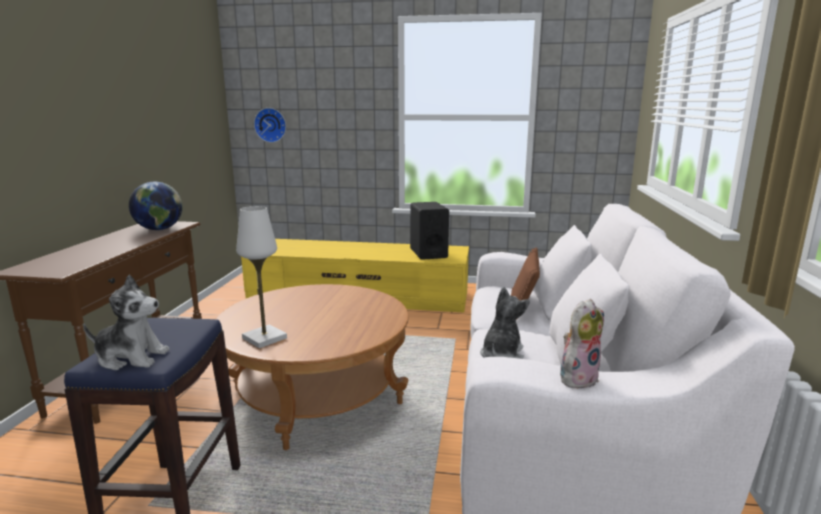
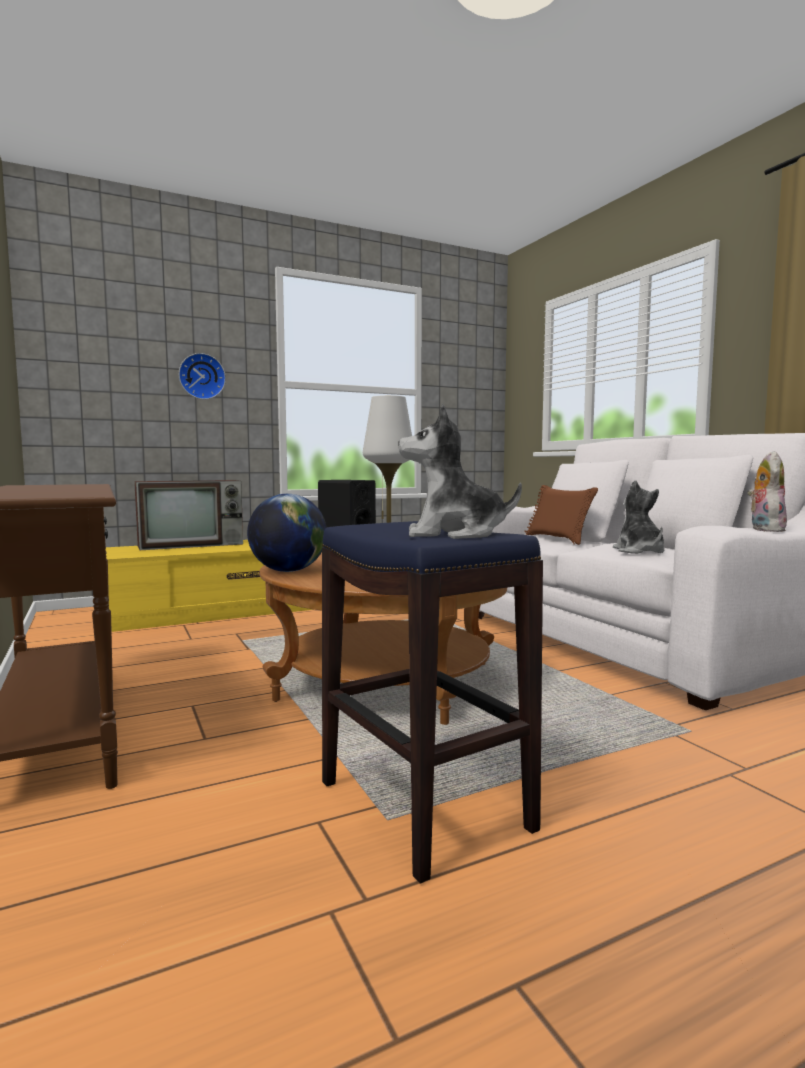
camera: 35 degrees left, 10 degrees down
plush toy [83,274,170,370] -> plush toy turned 150 degrees counterclockwise [398,404,522,539]
globe [129,182,183,230] -> globe moved to [247,494,327,572]
wall clock [254,108,286,143] -> wall clock moved to [179,353,226,400]
none -> television [134,480,243,550]

